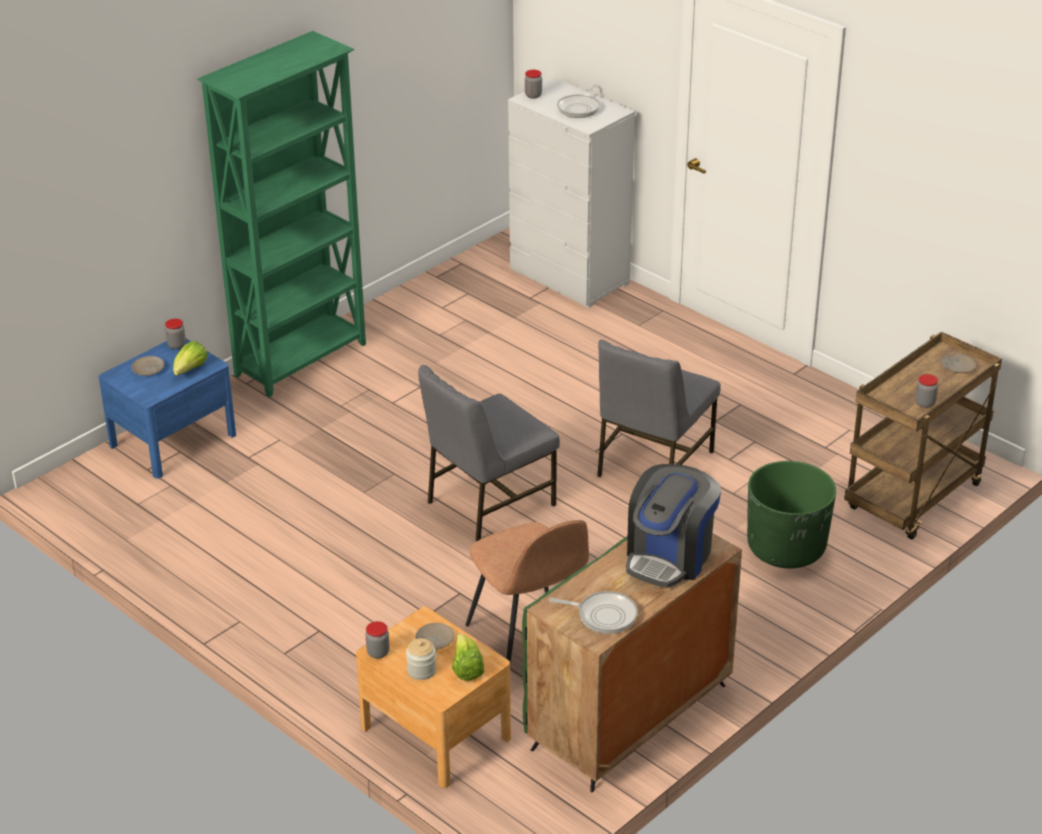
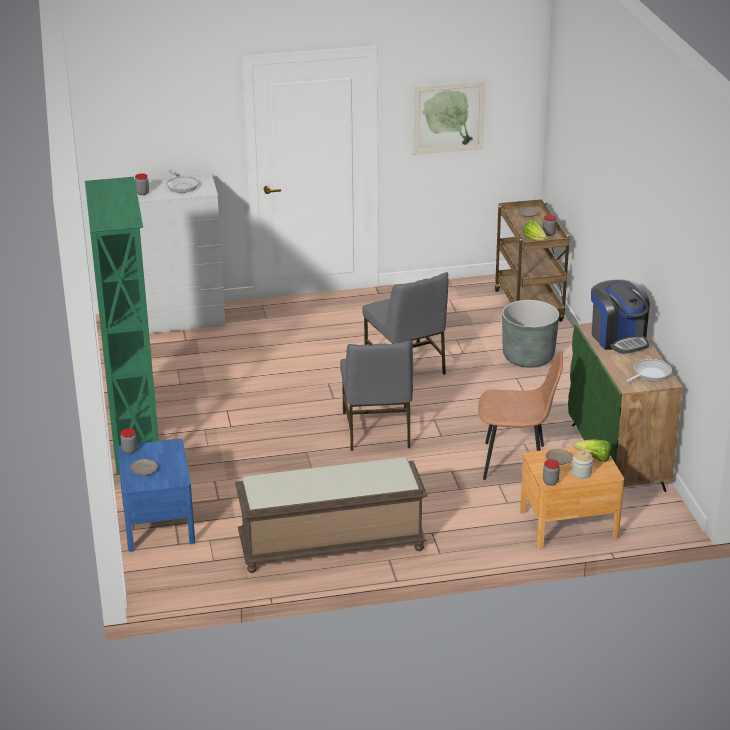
camera: 55 degrees left, 5 degrees down
lettuce [173,341,208,375] -> lettuce moved to [523,220,548,241]
green planter [747,461,836,568] -> grey planter [502,300,559,368]
none -> brown bench [235,457,428,573]
none -> picture [414,81,485,155]

